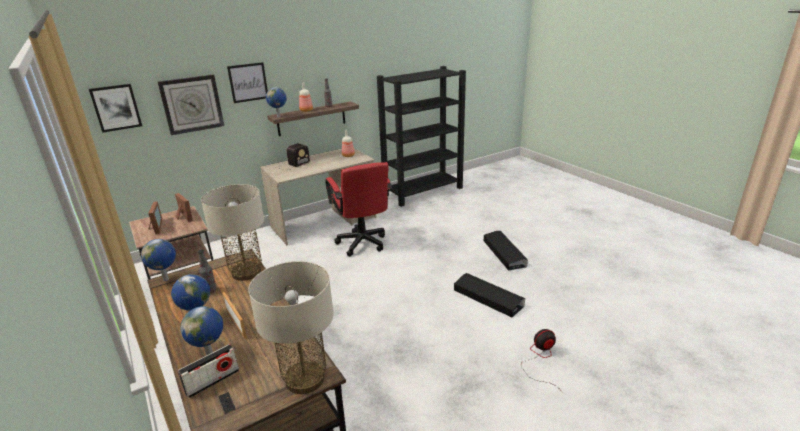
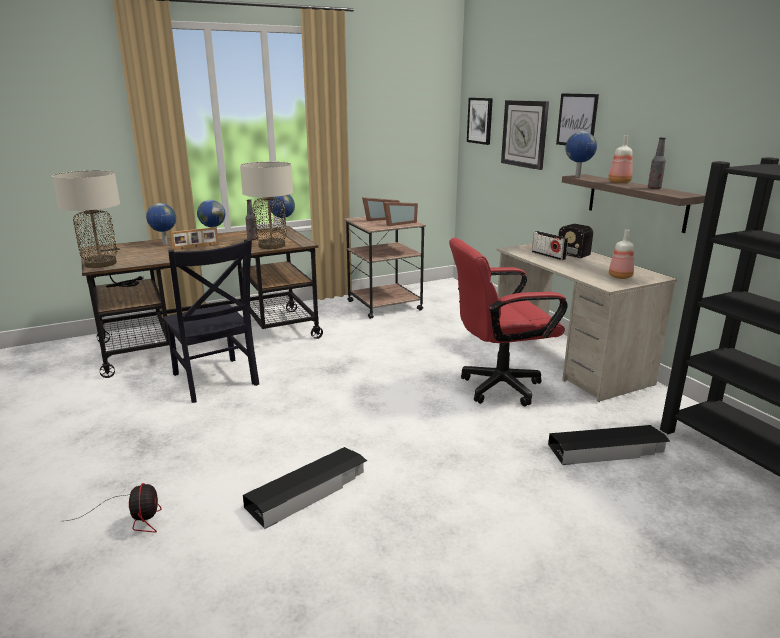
camera: 95 degrees right, 5 degrees down
radio [178,344,239,398] -> radio moved to [532,231,568,260]
black storage box [484,231,528,270] -> black storage box moved to [548,425,670,465]
none -> black chair [163,239,259,403]

